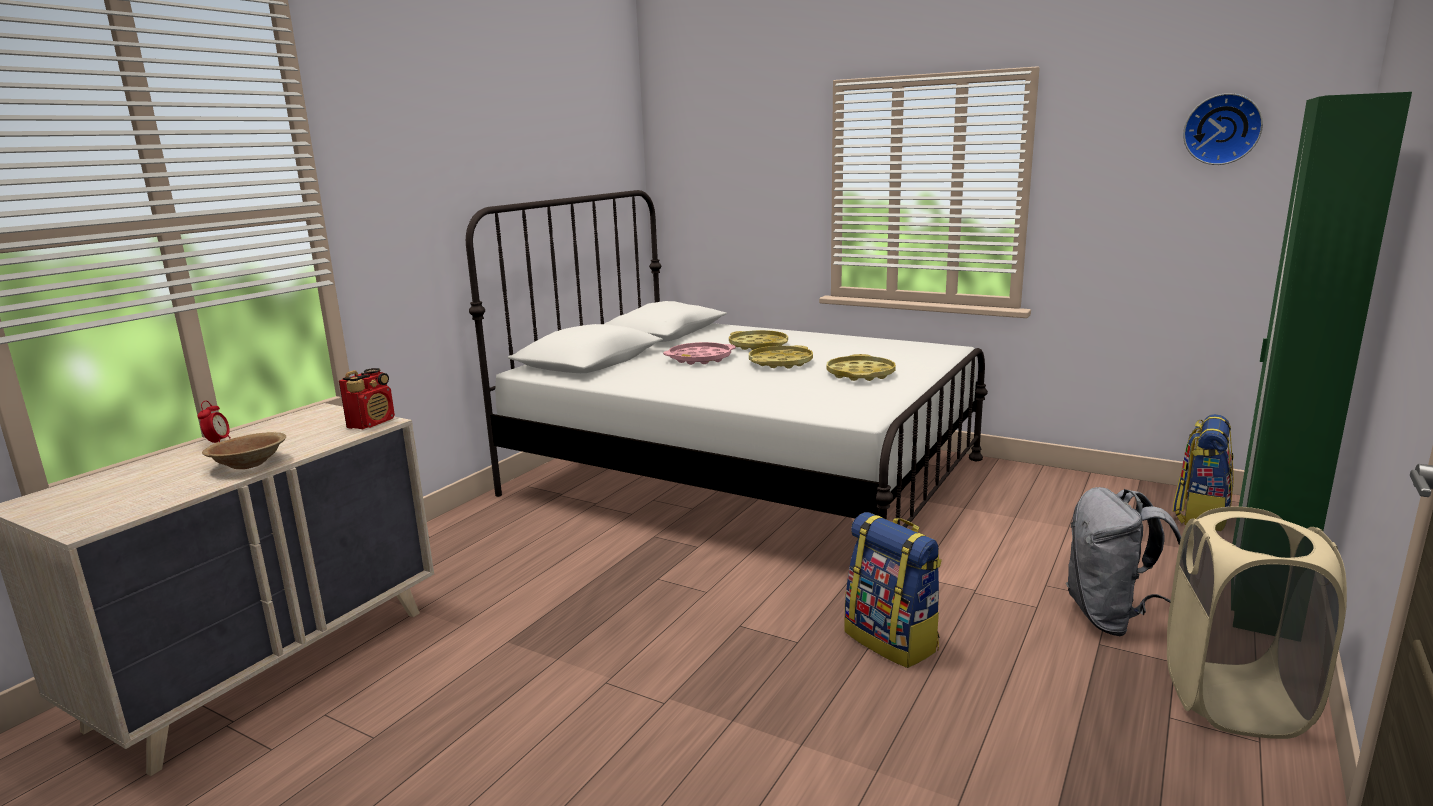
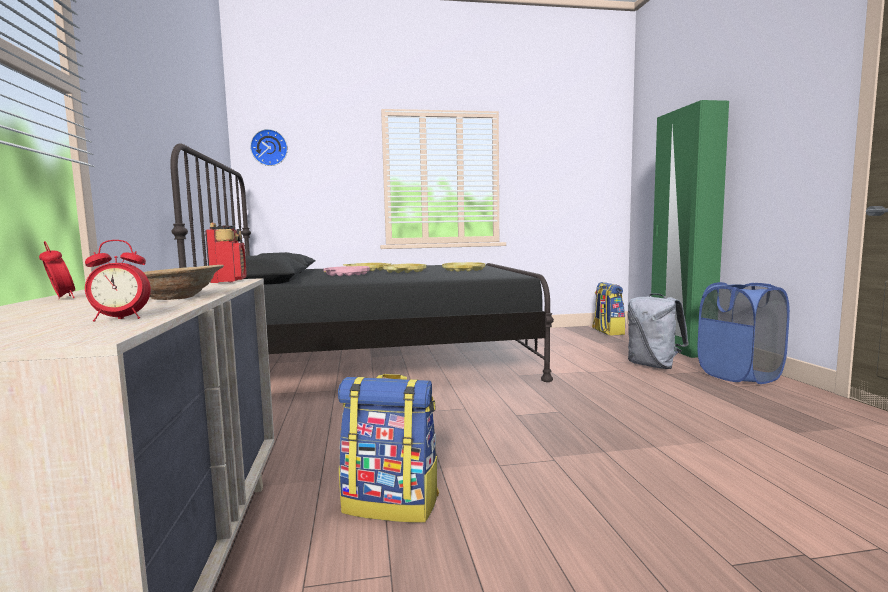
camera: 40 degrees left, 10 degrees down
white bed [466,190,988,528] -> black bed [170,143,554,382]
backpack [845,512,942,668] -> backpack moved to [338,374,439,523]
beige laundry basket [1167,507,1347,739] -> blue laundry basket [697,282,790,384]
wall clock [1183,93,1263,165] -> wall clock moved to [250,129,288,166]
none -> alarm clock [85,240,151,322]

